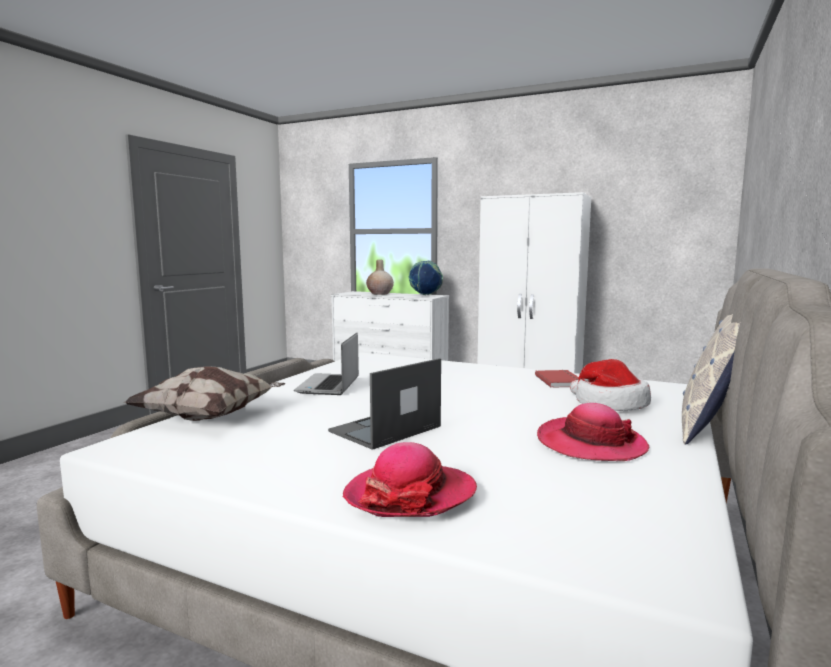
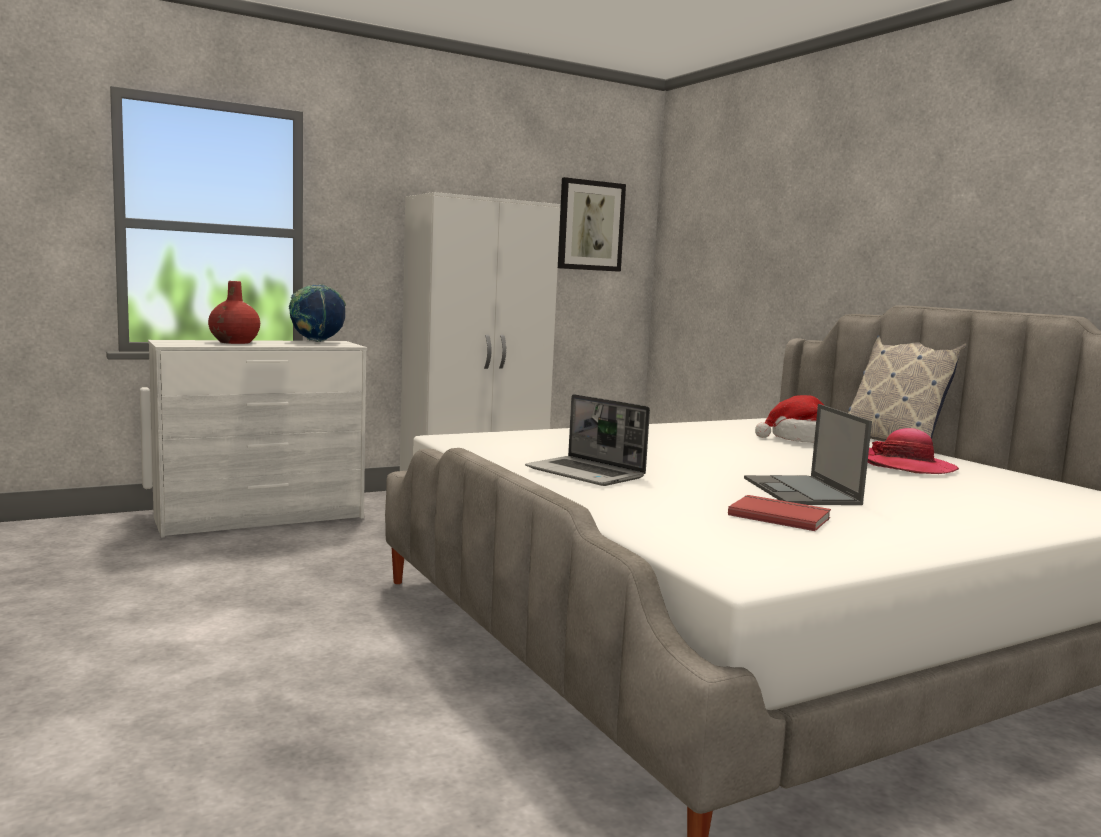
camera: 55 degrees left, 0 degrees up
pillow [123,366,285,421] -> none
hat [343,442,477,517] -> none
beige vase [366,260,394,295] -> red vase [208,281,260,344]
red book [535,370,579,388] -> red book moved to [728,495,831,531]
none -> picture [558,177,626,272]

